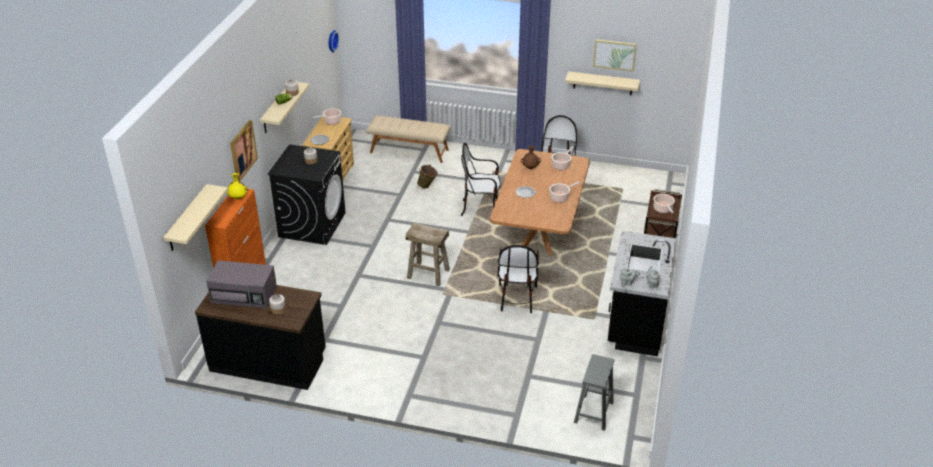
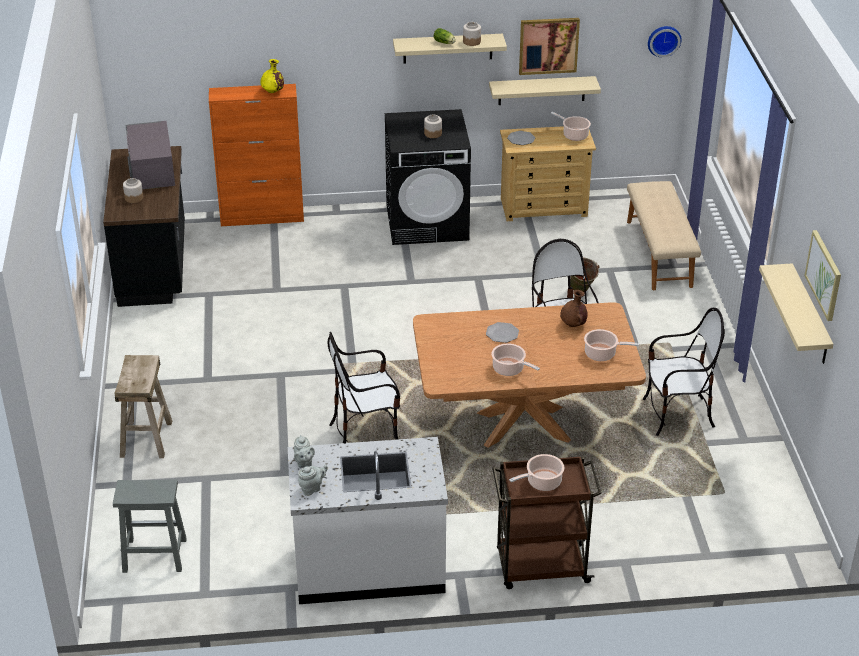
camera: 70 degrees right, 0 degrees up
beige shelf [163,184,228,251] -> beige shelf moved to [489,76,601,105]
picture [230,120,258,181] -> picture moved to [519,18,580,75]
beige stool [406,222,450,286] -> beige stool moved to [114,355,172,458]
black counter [608,231,676,356] -> white counter [288,437,448,604]

